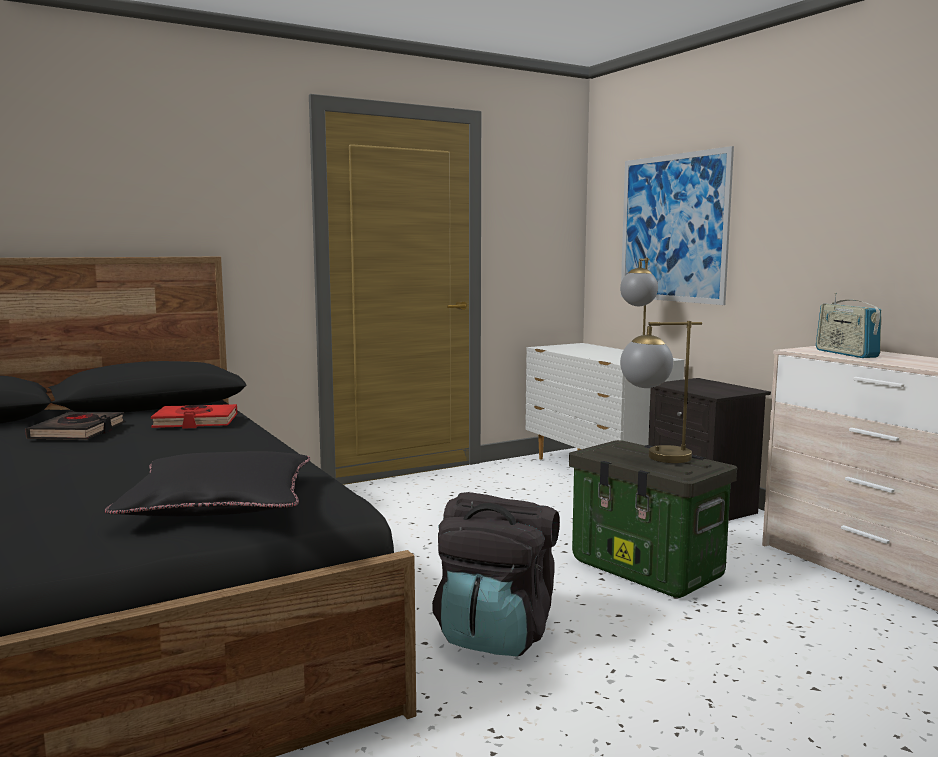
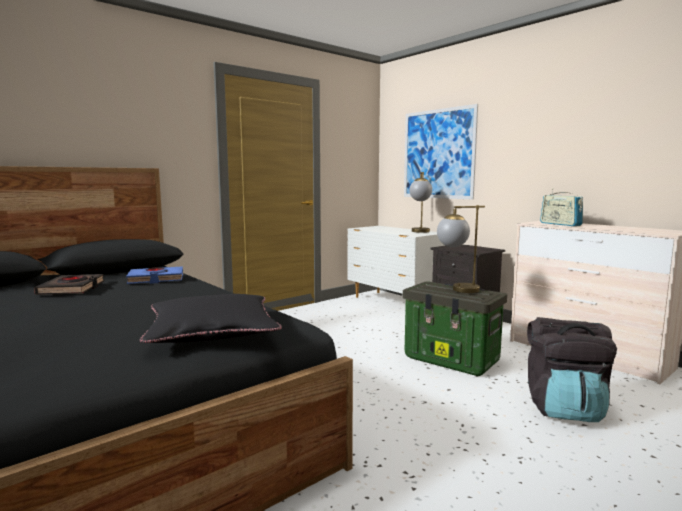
camera: 10 degrees left, 0 degrees up
red book [151,404,237,429] -> blue book [126,266,183,284]
black backpack [432,492,560,657] -> black backpack moved to [527,317,617,422]

